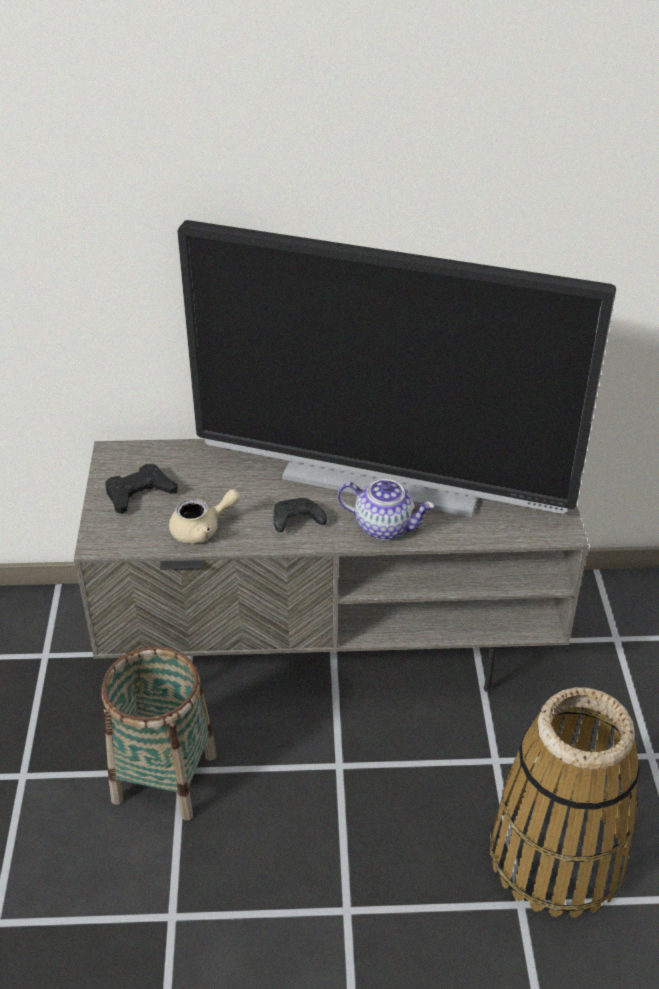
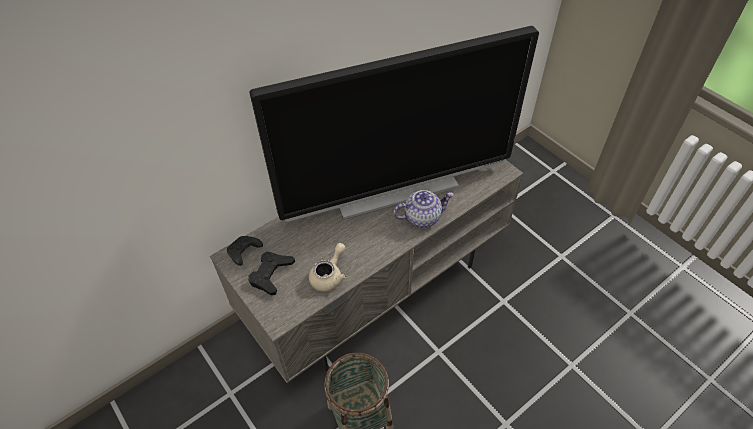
camera: 35 degrees left, 10 degrees up
black game controller [273,498,327,532] -> black game controller moved to [227,236,263,266]
basket [490,687,640,918] -> none

